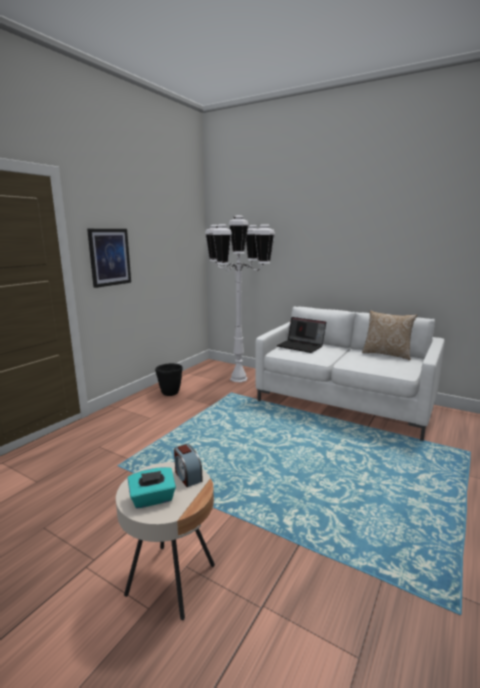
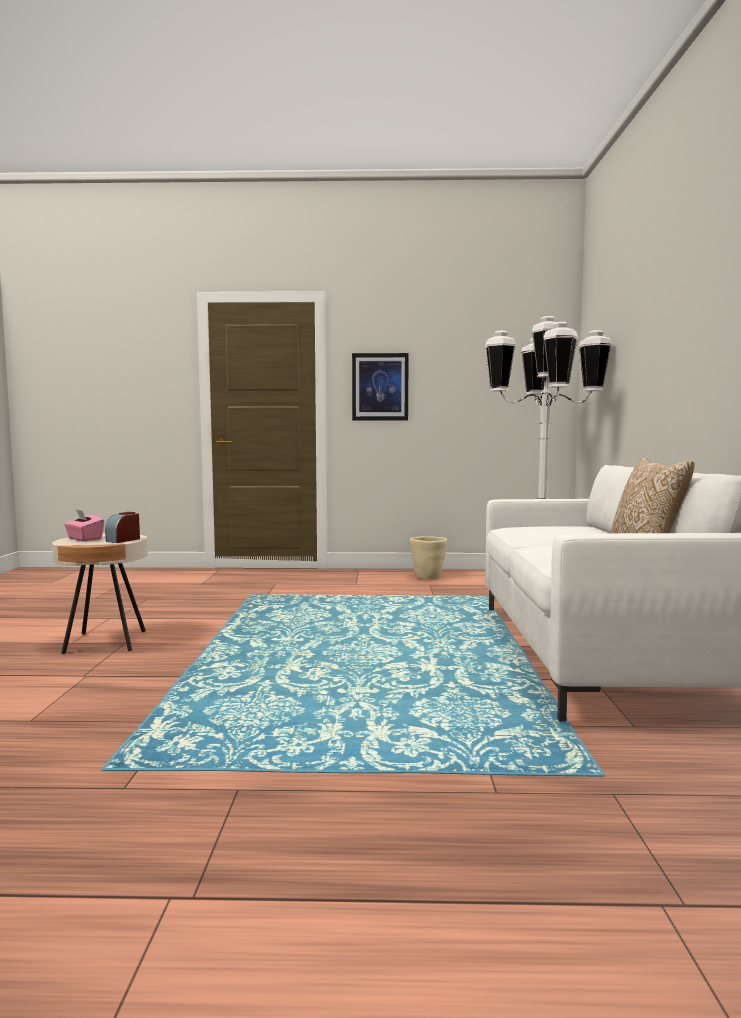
camera: 60 degrees right, 10 degrees down
turquoise tissue box [128,467,176,509] -> pink tissue box [64,509,104,541]
black planter [155,363,182,396] -> beige planter [410,536,447,580]
laptop [277,317,326,353] -> none

